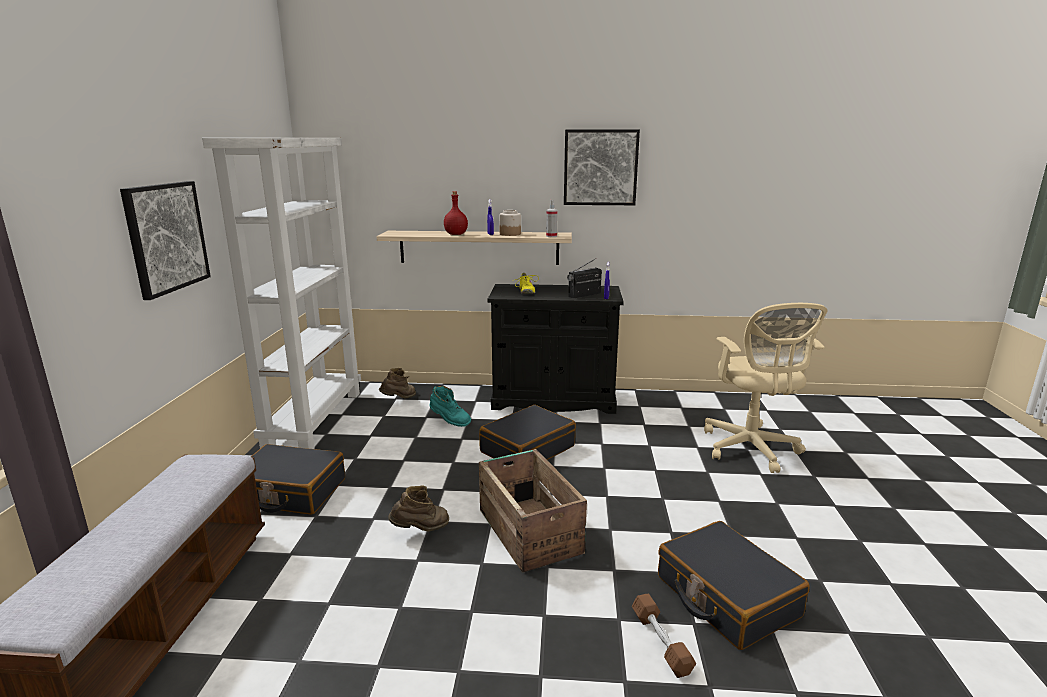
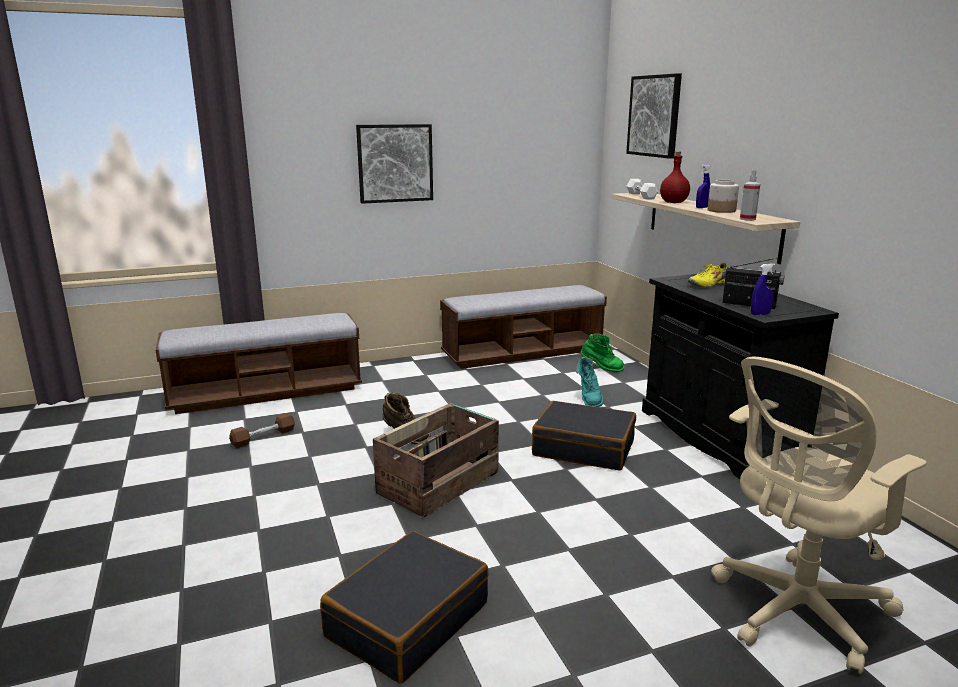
camera: 65 degrees right, 0 degrees up
white bookcase [202,138,361,449] -> bench [440,285,607,369]
black suitcase [251,444,345,515] -> none
brown boot [379,368,416,399] -> green boot [581,334,624,372]
picture [564,129,640,205] -> picture moved to [626,73,682,159]
brown dumbbell [632,594,696,678] -> brown dumbbell moved to [229,413,295,448]
none -> white dumbbell [626,179,658,199]

